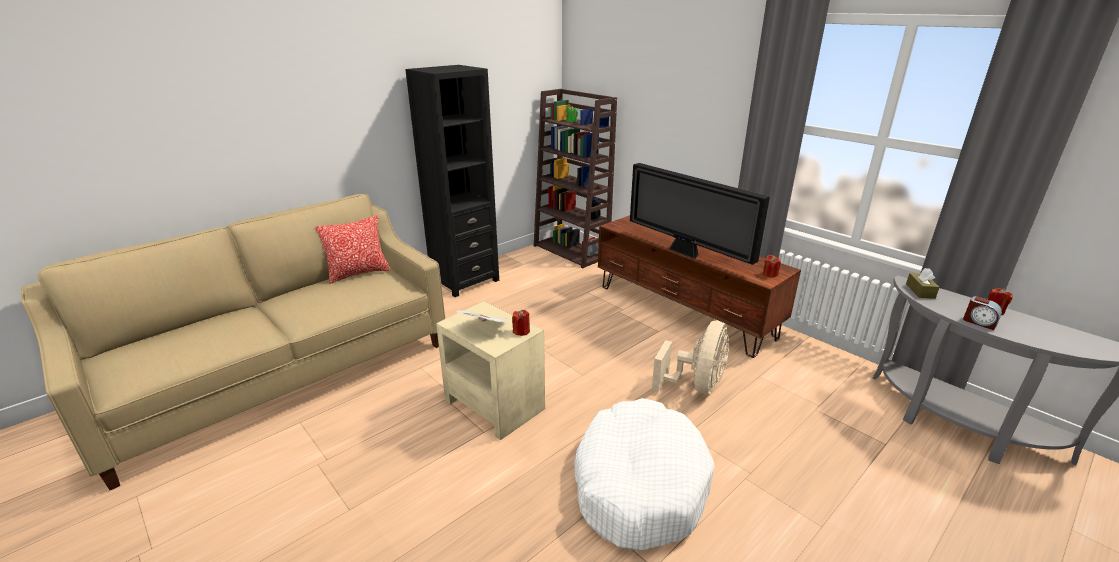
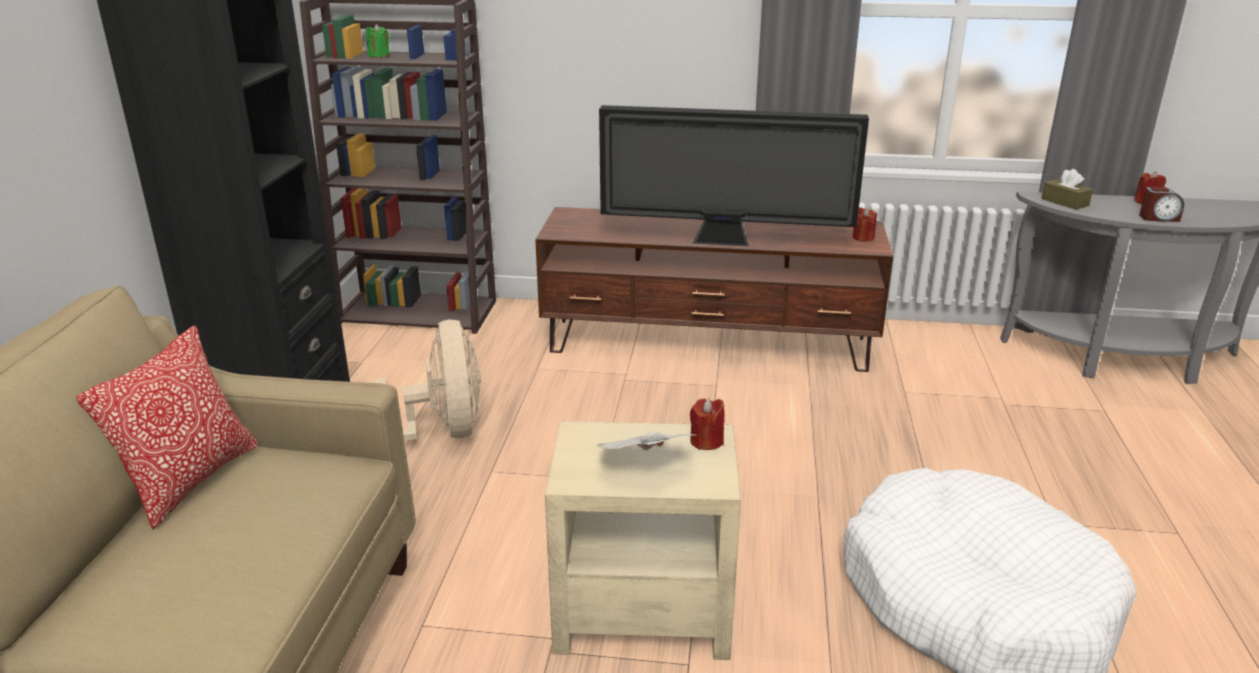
camera: 40 degrees left, 0 degrees up
beige fan [652,321,729,394] -> beige fan moved to [374,320,481,441]

